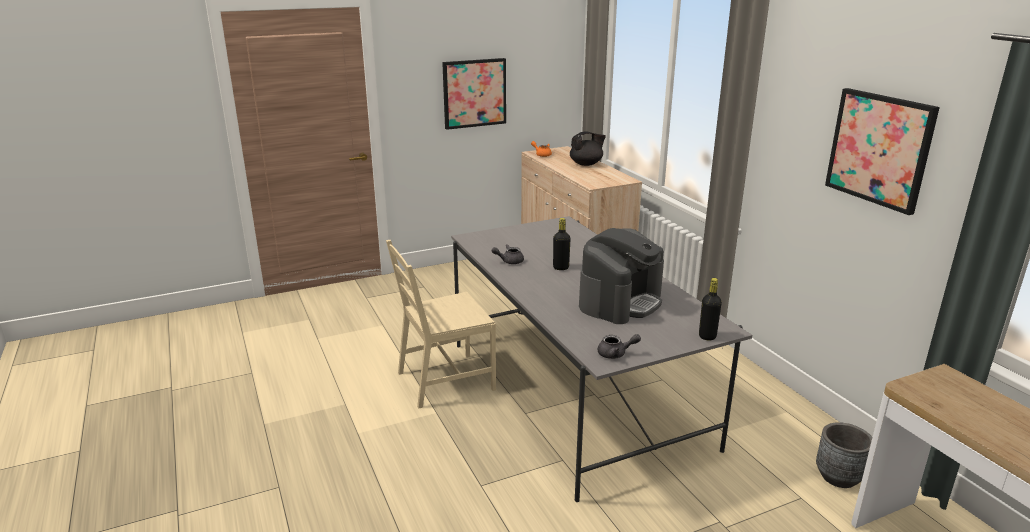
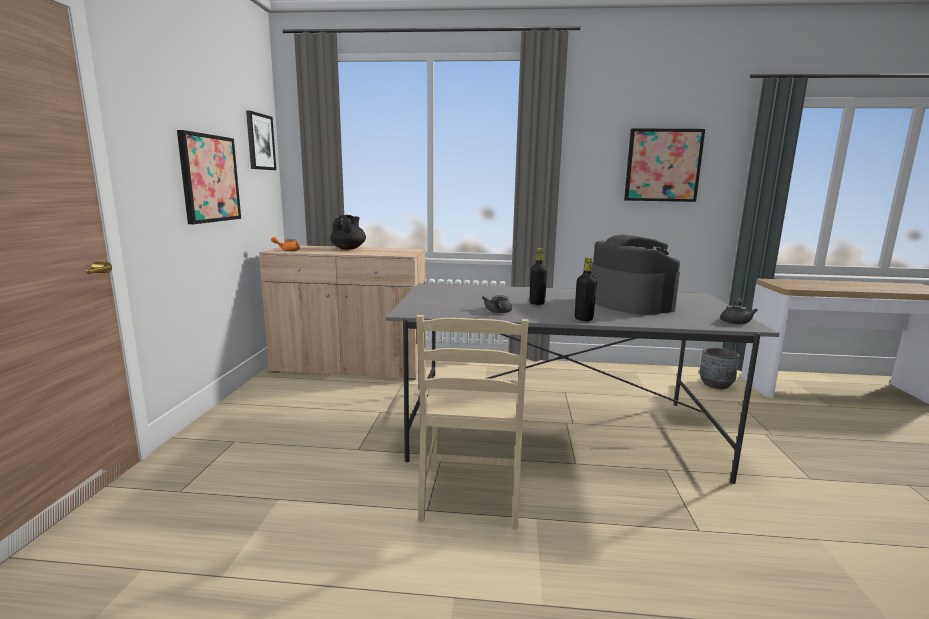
camera: 60 degrees left, 10 degrees down
black bottle [699,278,722,341] -> black bottle moved to [575,257,597,321]
none -> picture [246,110,276,170]

